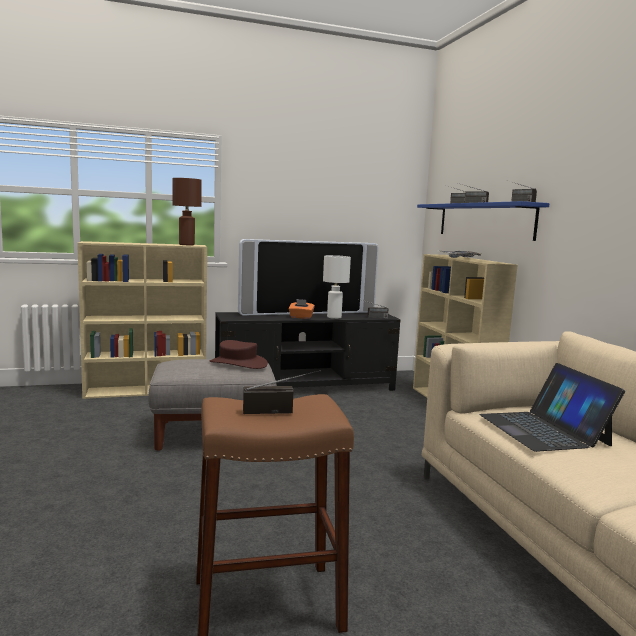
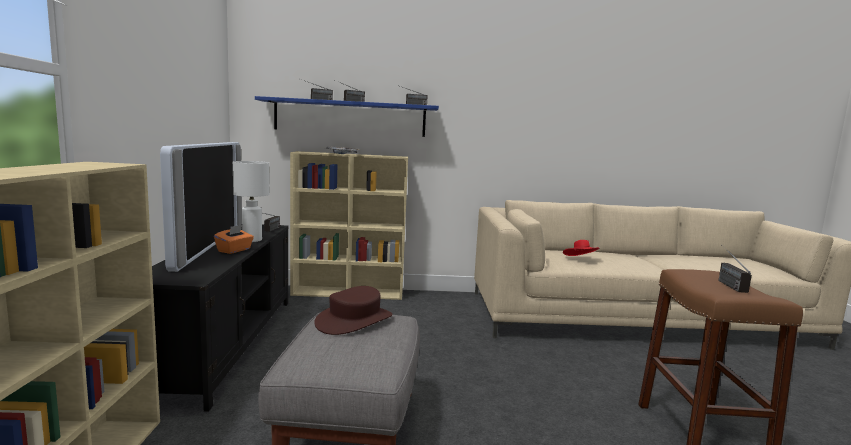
camera: 75 degrees left, 0 degrees up
brown table lamp [173,178,202,245] -> none
laptop [479,363,625,452] -> red hat [563,240,600,256]

